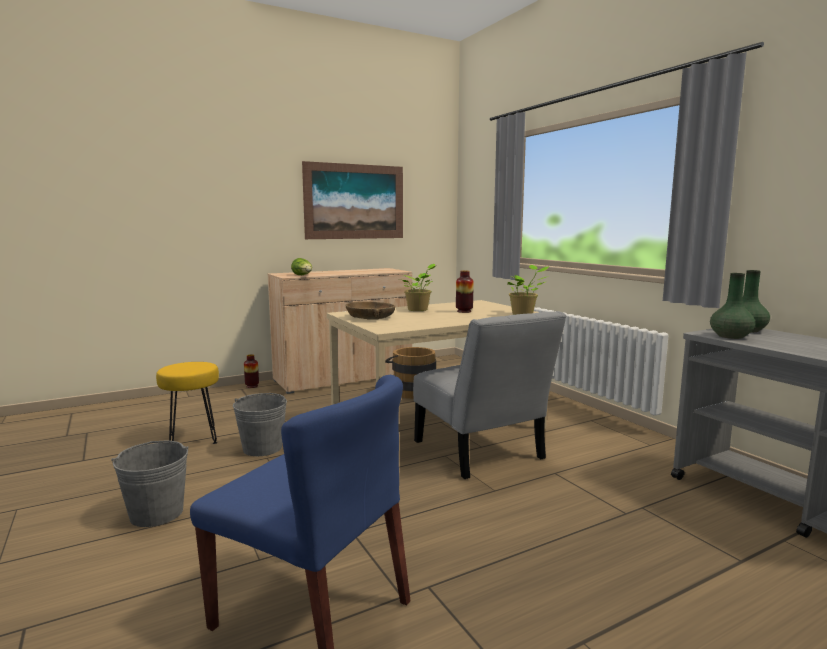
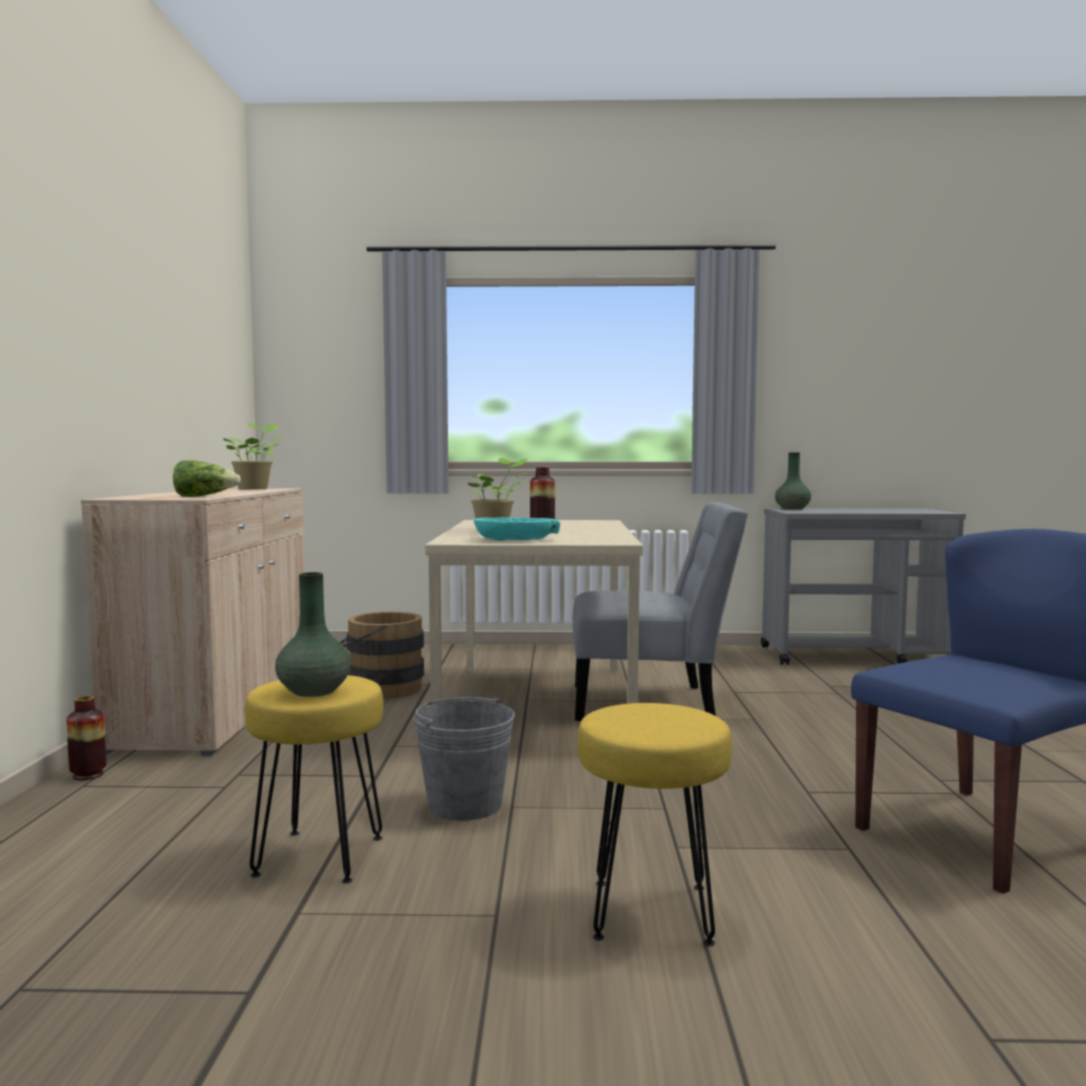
camera: 60 degrees left, 5 degrees down
grey bucket [111,441,189,527] -> yellow stool [578,703,732,946]
picture [302,161,403,239] -> none
brown bowl [346,302,395,320] -> turquoise bowl [474,517,560,541]
potted plant [508,265,549,315] -> potted plant moved to [222,423,284,490]
green vase [710,273,755,339] -> green vase moved to [275,572,351,697]

